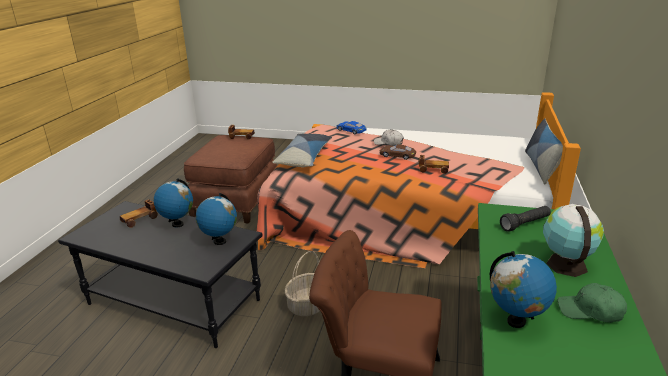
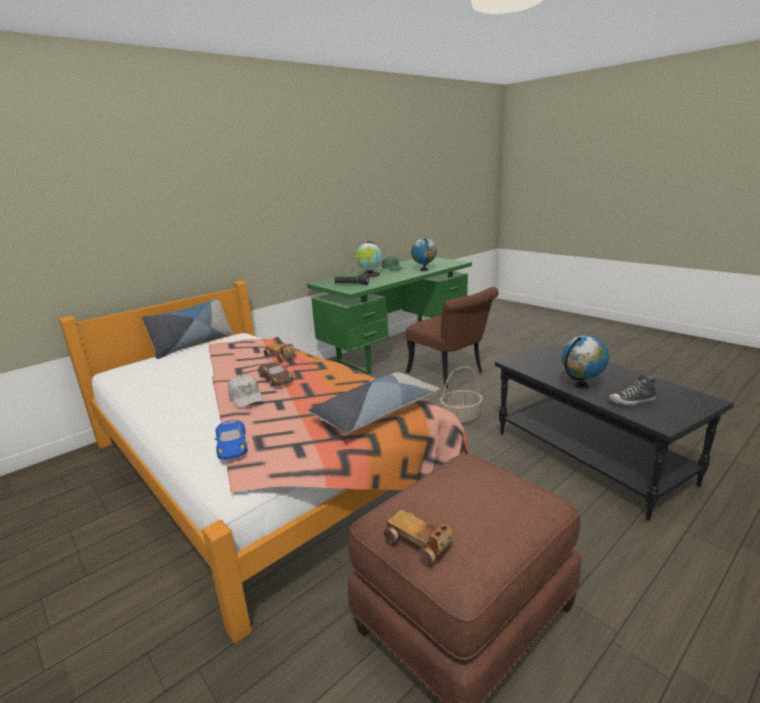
camera: 145 degrees left, 5 degrees down
toy car [120,200,158,228] -> shoe [609,373,656,406]
globe [196,193,237,245] -> none

